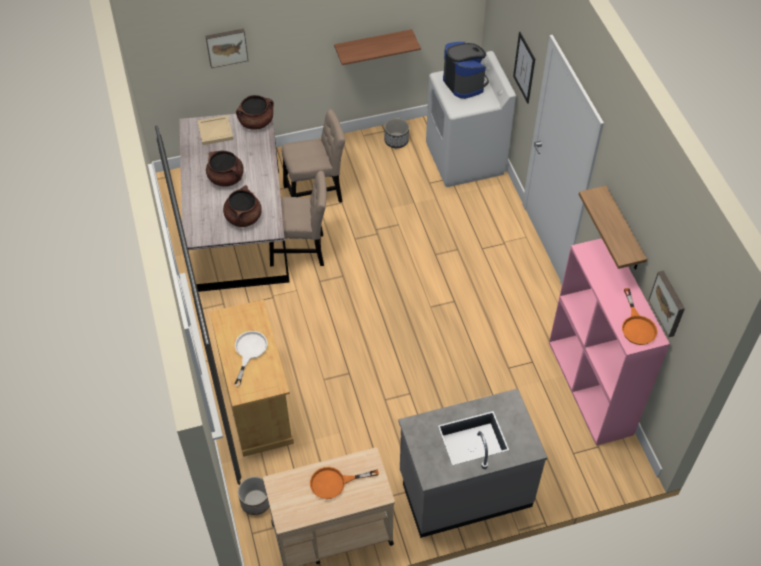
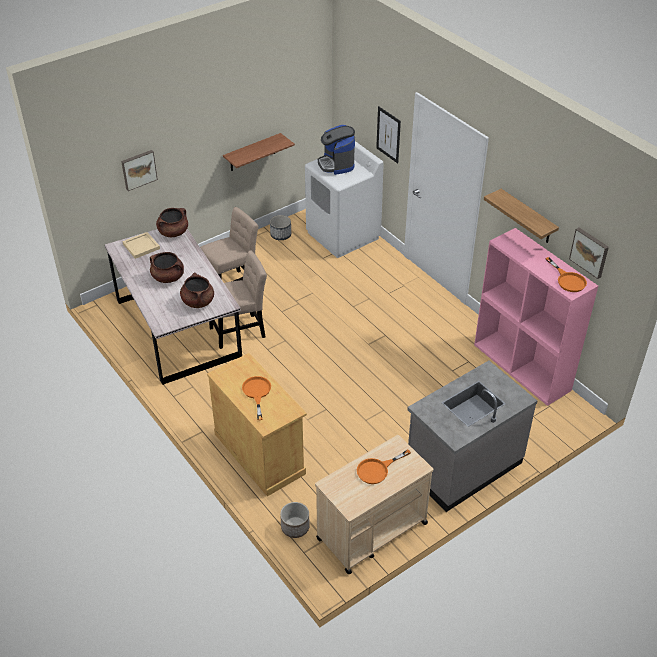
camera: 20 degrees left, 10 degrees down
white frying pan [234,331,268,386] -> orange frying pan [242,376,271,420]
coffee machine [443,42,489,99] -> coffee machine turned 150 degrees counterclockwise [318,125,355,175]

